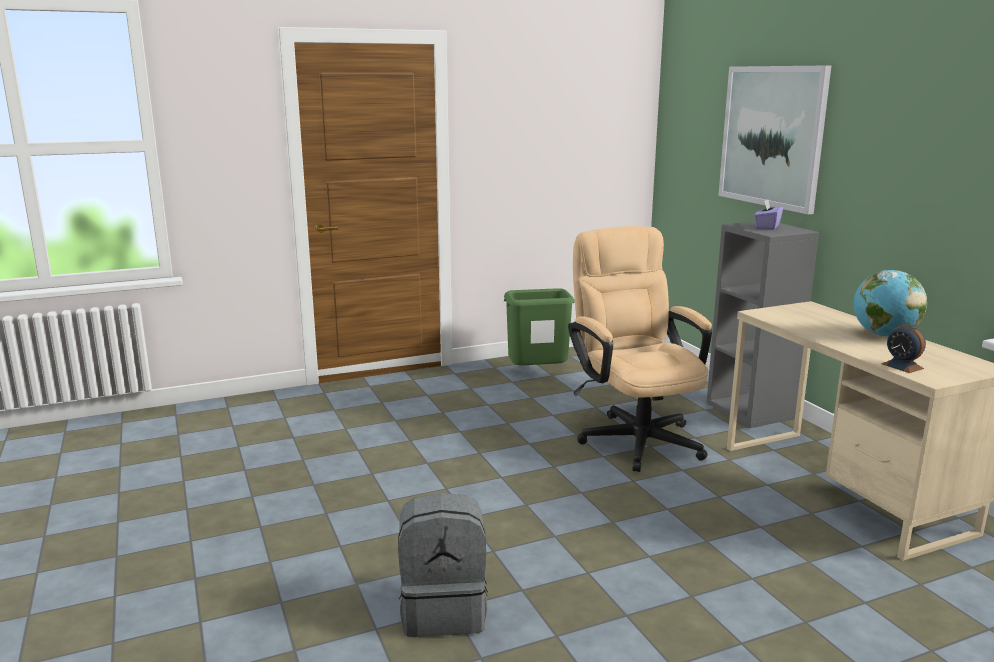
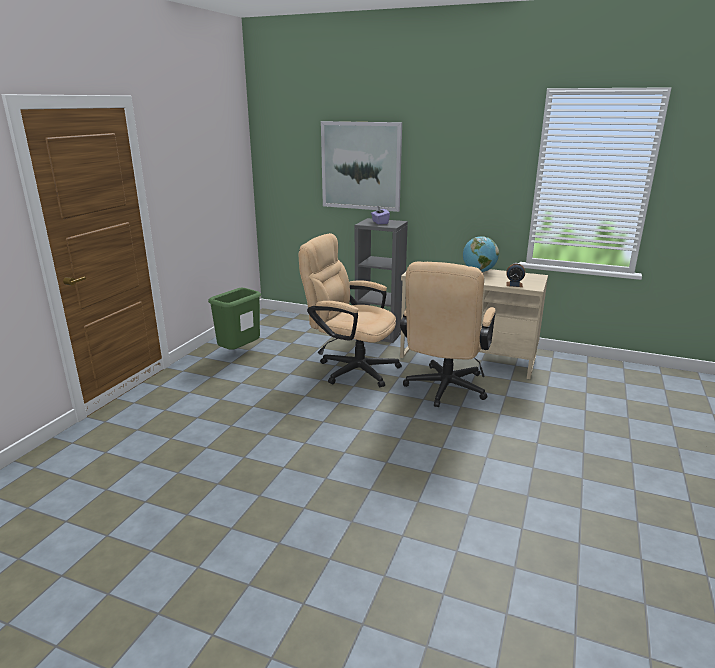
camera: 45 degrees left, 5 degrees up
grey backpack [398,493,488,637] -> none
none -> beige office chair [400,262,496,407]

